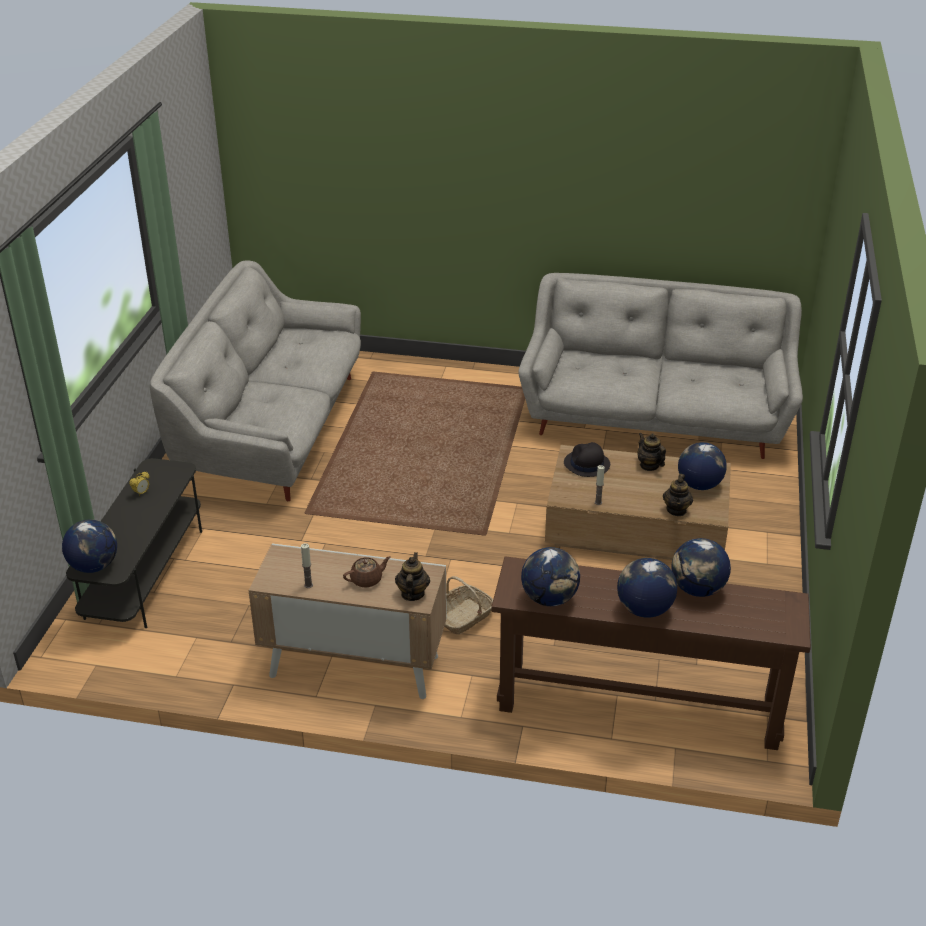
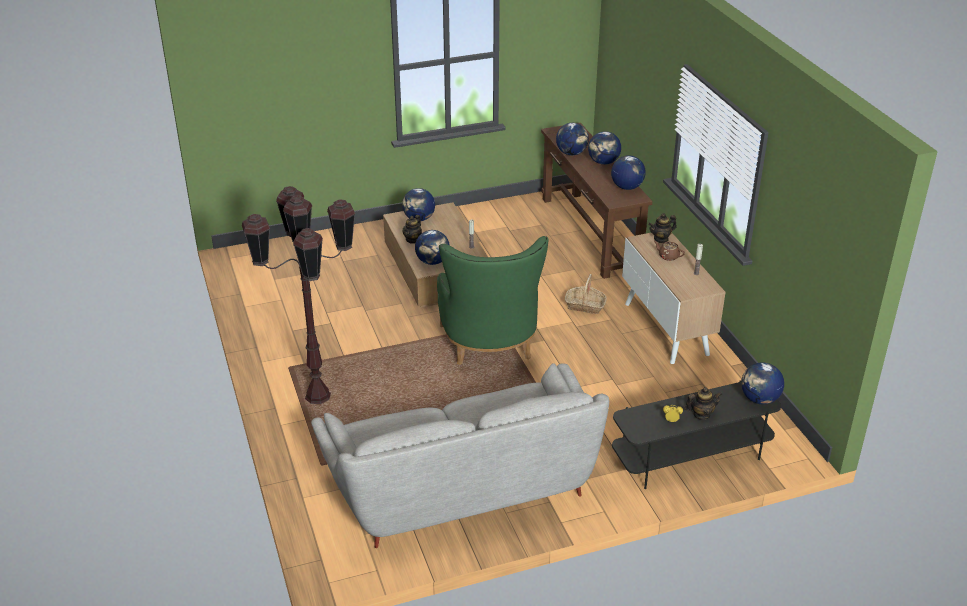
camera: 120 degrees left, 0 degrees up
grey sofa [518,273,803,459] -> none
black hat [564,442,610,477] -> globe [415,230,450,265]
teapot [663,474,693,516] -> teapot moved to [685,387,722,420]
none -> brown floor lamp [242,186,355,404]
none -> green armchair [437,236,549,365]

